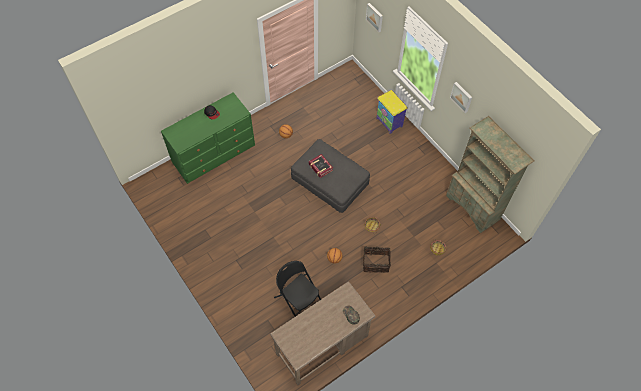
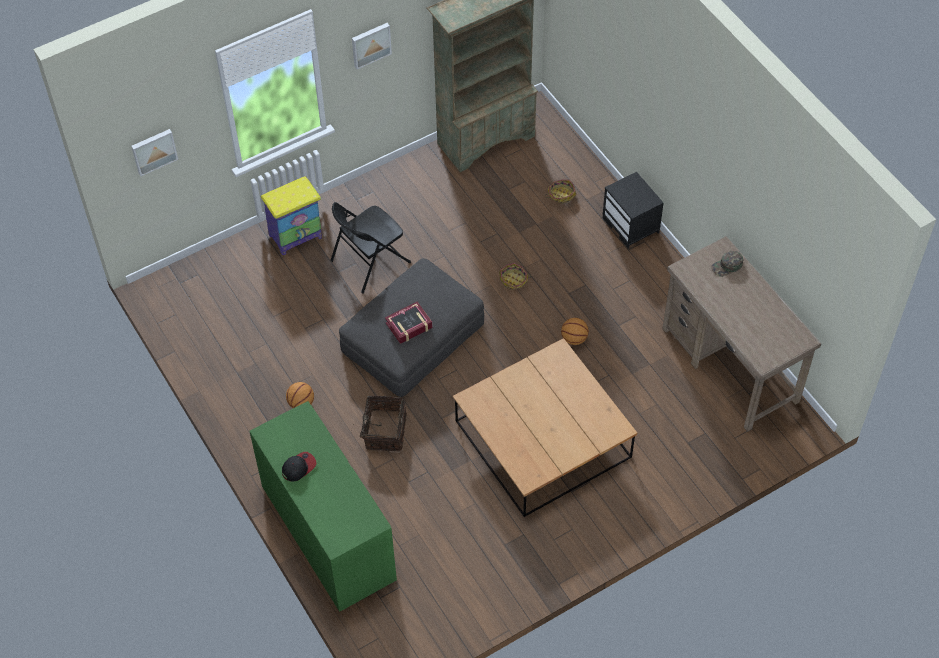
camera: 85 degrees left, 5 degrees down
black chair [274,261,321,317] -> black chair moved to [330,202,411,294]
basket [363,246,391,273] -> basket moved to [351,396,407,452]
none -> brown coffee table [453,338,637,517]
none -> black nightstand [602,172,664,249]

